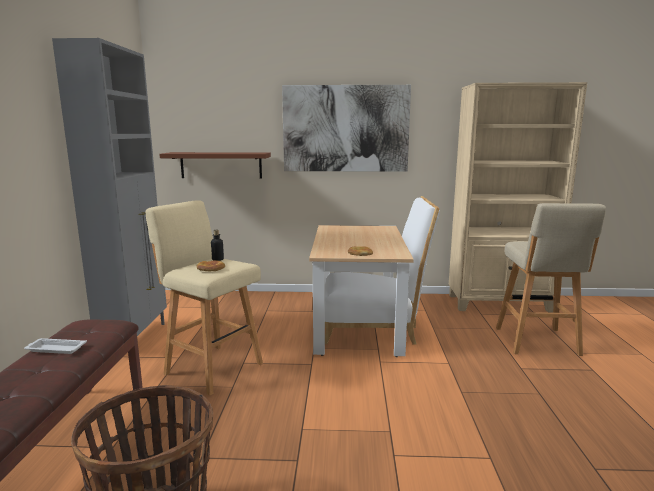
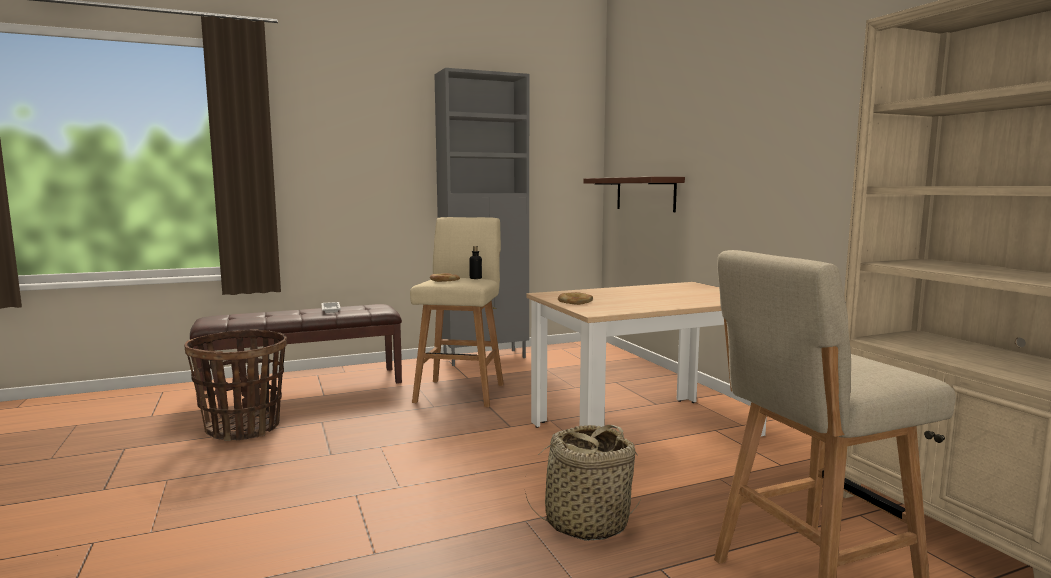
camera: 65 degrees right, 5 degrees down
picture [282,85,411,172] -> none
white chair [325,196,440,345] -> none
none -> basket [525,425,640,541]

